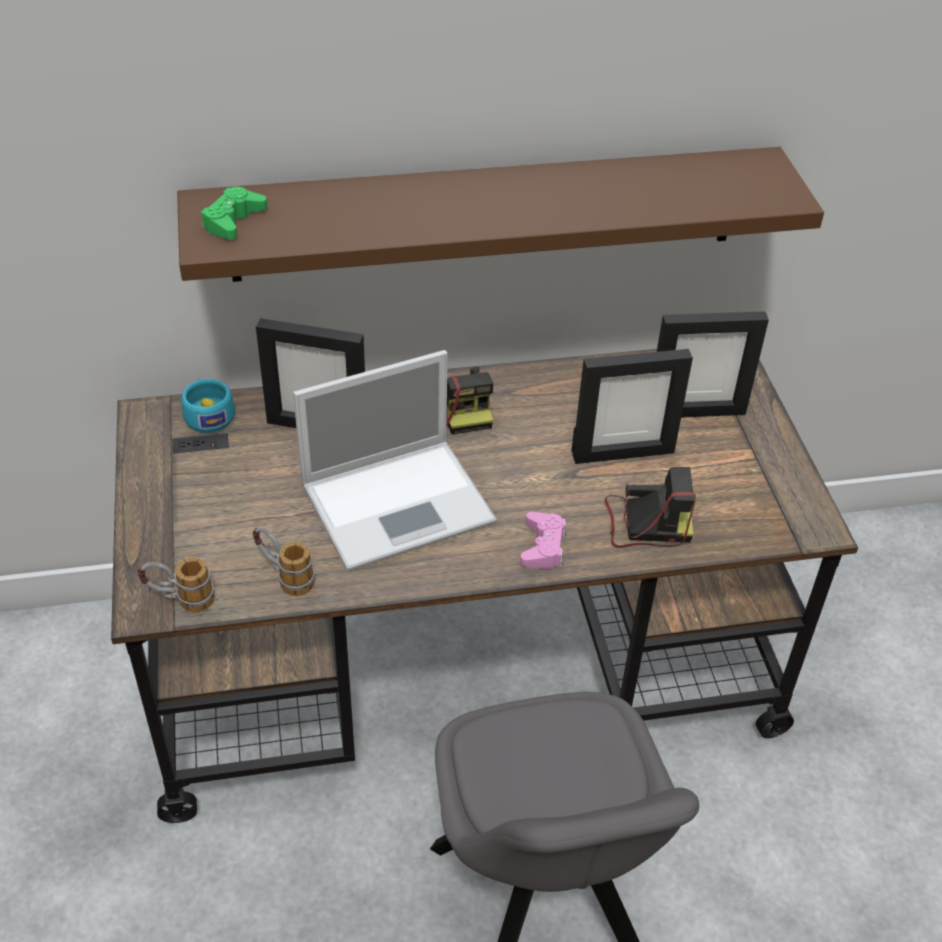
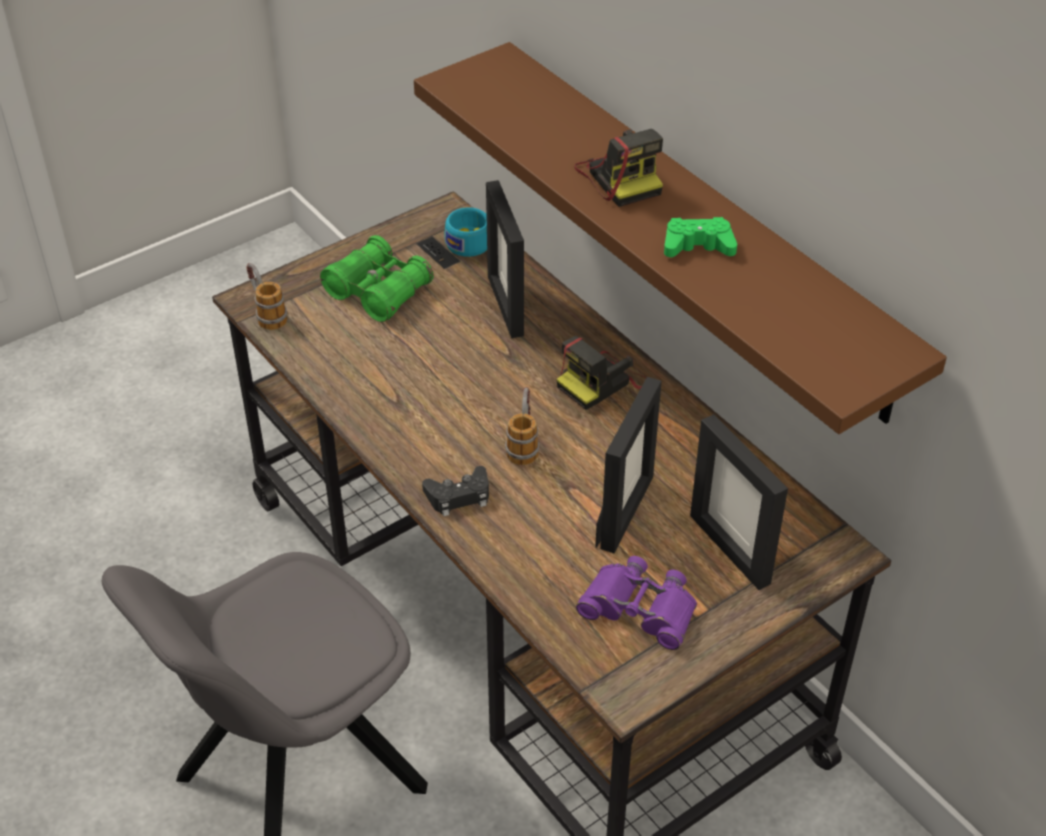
camera: 65 degrees right, 0 degrees up
green game controller [201,187,267,239] -> green game controller moved to [664,217,737,257]
mug [253,527,315,596] -> mug moved to [505,387,539,465]
laptop [293,350,497,571] -> none
pink game controller [520,512,566,569] -> black game controller [422,466,489,517]
picture frame [571,349,693,464] -> picture frame turned 120 degrees counterclockwise [595,377,662,553]
camera [605,467,696,548] -> camera moved to [574,129,663,207]
none -> green binoculars [320,235,434,322]
none -> purple binoculars [576,556,697,650]

